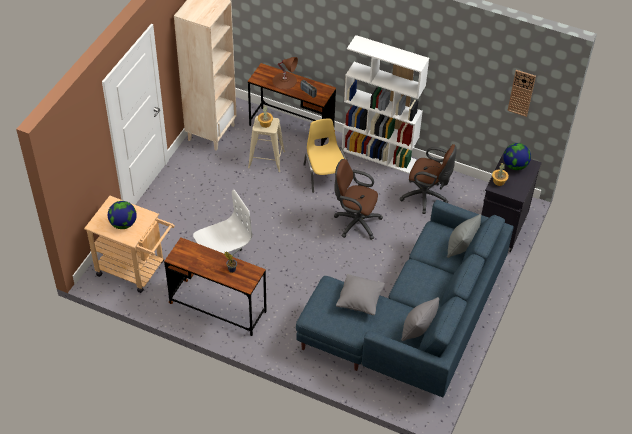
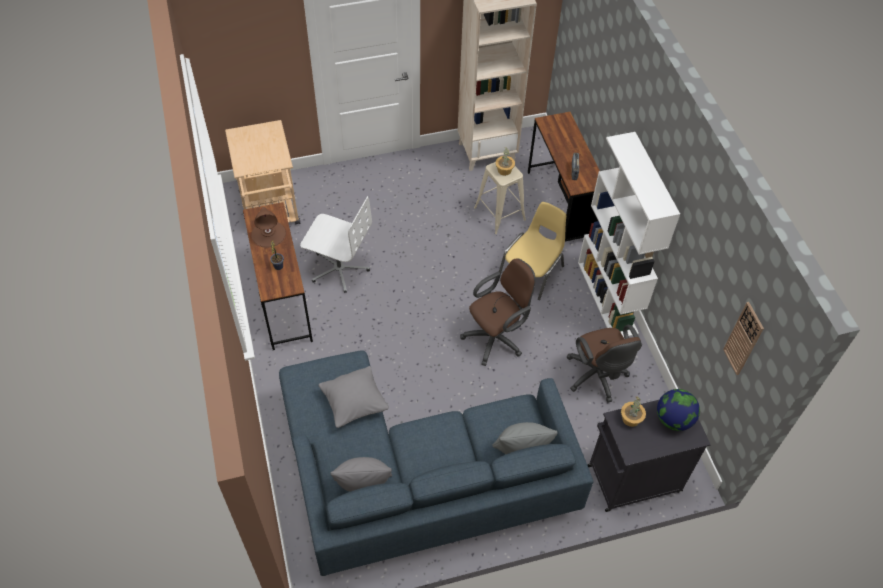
camera: 50 degrees right, 5 degrees up
globe [108,201,137,229] -> none
brown table lamp [272,57,298,89] -> brown table lamp moved to [251,207,286,248]
brown office chair [334,159,383,240] -> brown office chair turned 75 degrees clockwise [460,258,535,366]

